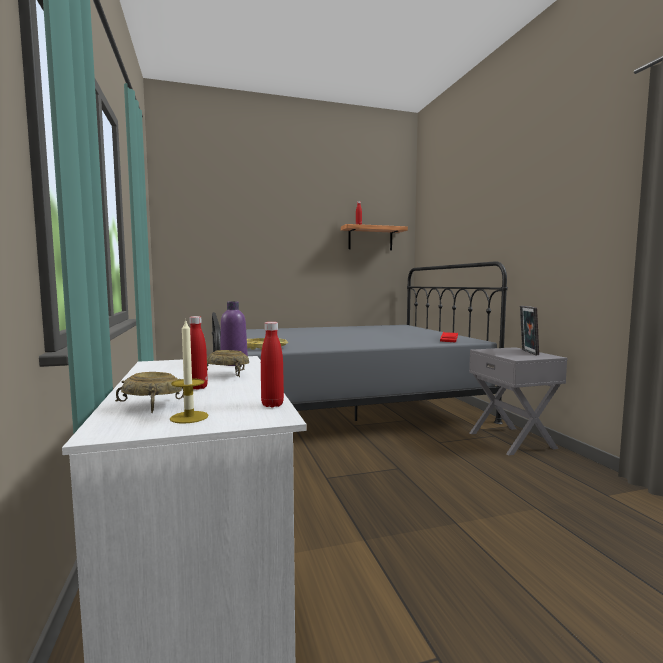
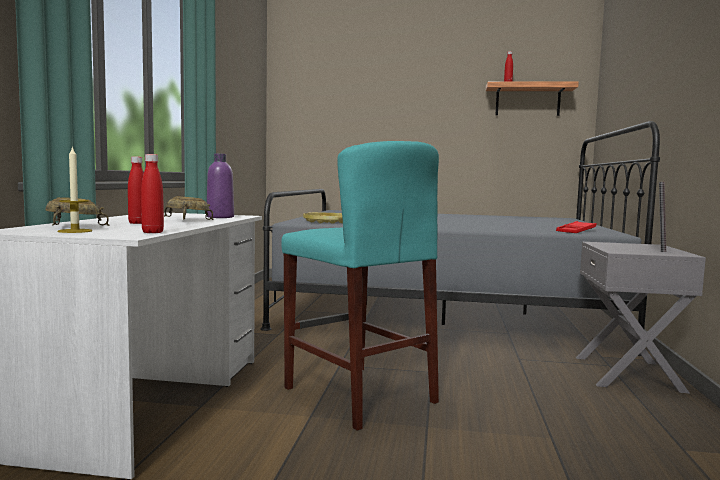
camera: 25 degrees right, 0 degrees up
none -> turquoise stool [281,141,439,431]

